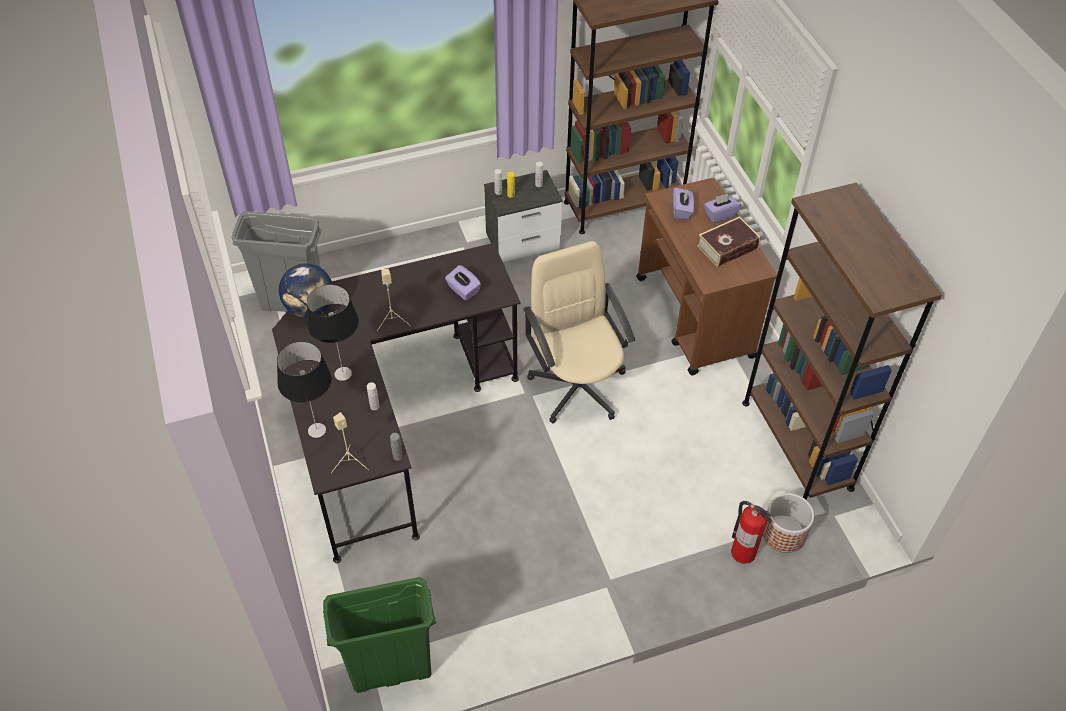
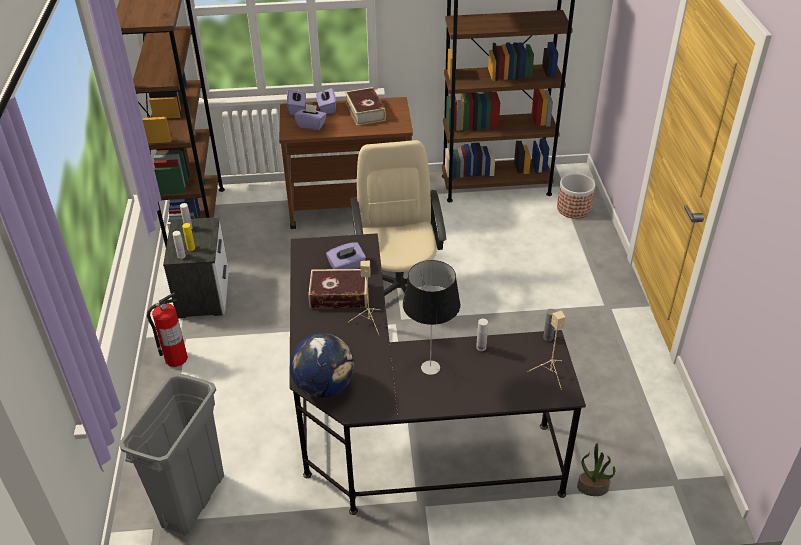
camera: 75 degrees left, 10 degrees down
table lamp [277,341,332,438] -> none
green trash can [323,577,436,693] -> none
beige office chair [523,241,635,423] -> beige office chair turned 90 degrees clockwise [350,140,447,296]
fire extinguisher [731,501,772,564] -> fire extinguisher moved to [147,293,188,367]
none -> purple tissue box [287,90,306,115]
none -> book [308,269,367,308]
none -> potted plant [577,443,615,496]

